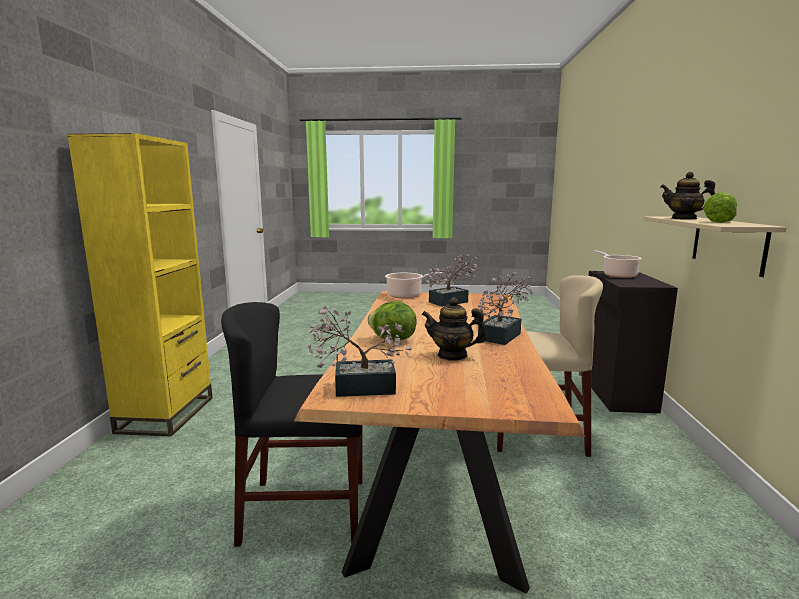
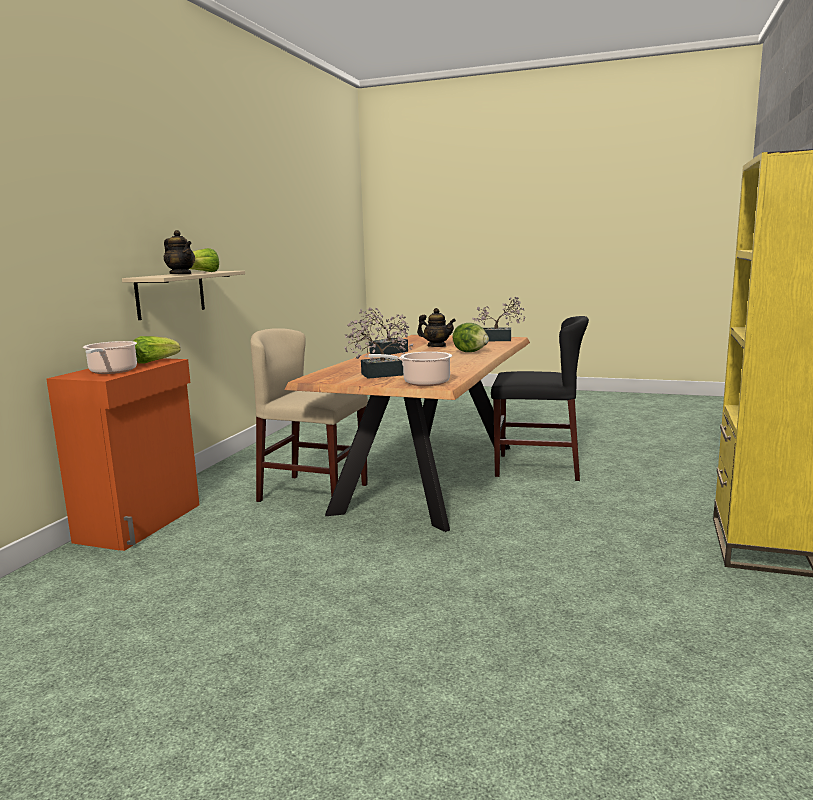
camera: 165 degrees left, 0 degrees up
black cabinet [579,271,678,413] -> orange cabinet [46,358,200,551]
none -> lettuce [133,336,180,364]

